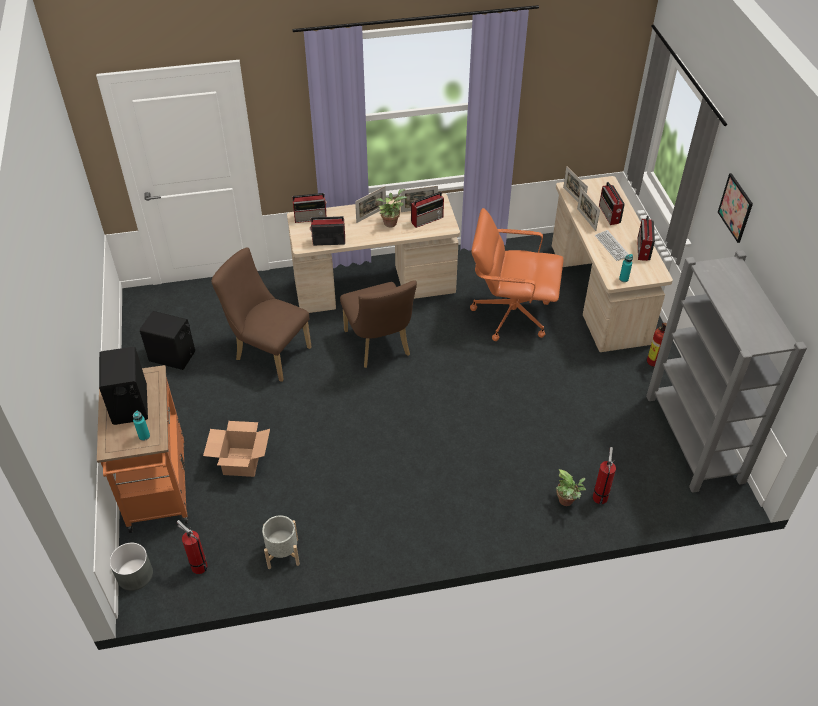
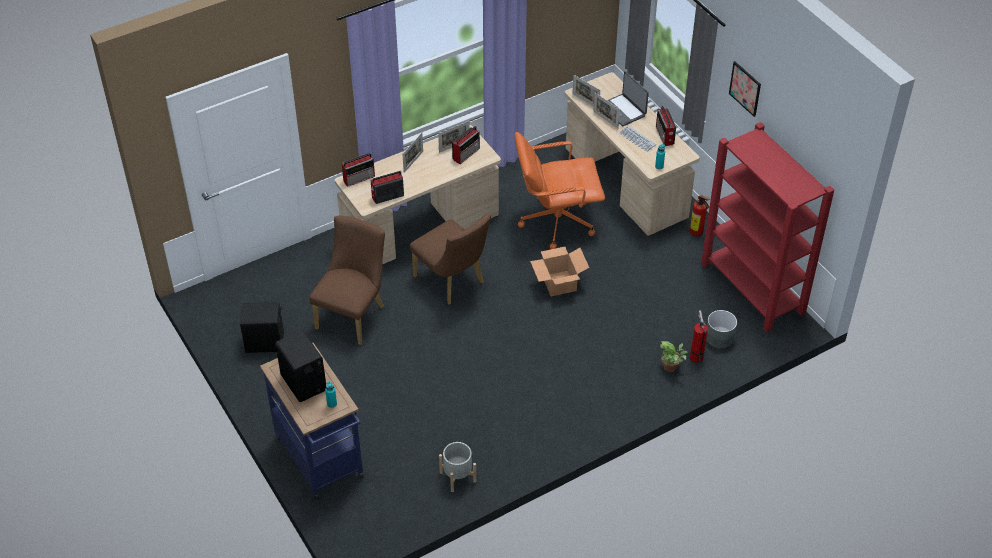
camera: 20 degrees left, 0 degrees up
orange cart [97,365,188,533] -> blue cart [260,343,364,500]
grey planter [110,543,153,591] -> grey planter moved to [706,310,737,349]
fire extinguisher [177,520,208,574] -> none
cardboard box [203,421,270,477] -> cardboard box moved to [530,247,589,296]
brown chair [211,247,312,382] -> brown chair turned 105 degrees clockwise [309,216,385,345]
potted plant [376,189,407,227] -> none
radio [599,182,625,225] -> laptop [607,71,649,127]
grey bookcase [646,250,807,493] -> red bookcase [701,122,834,332]

